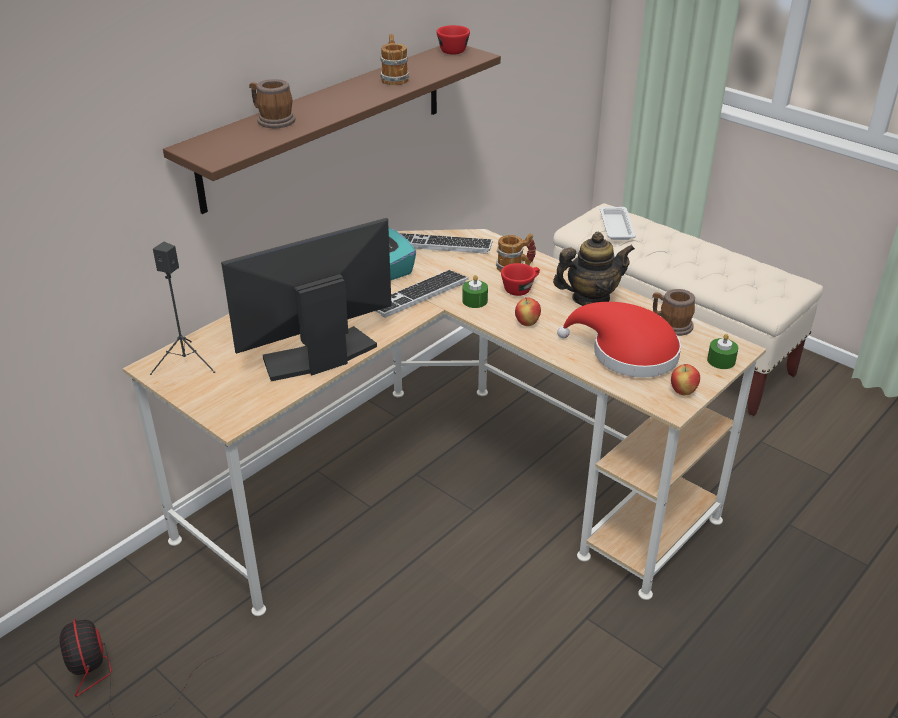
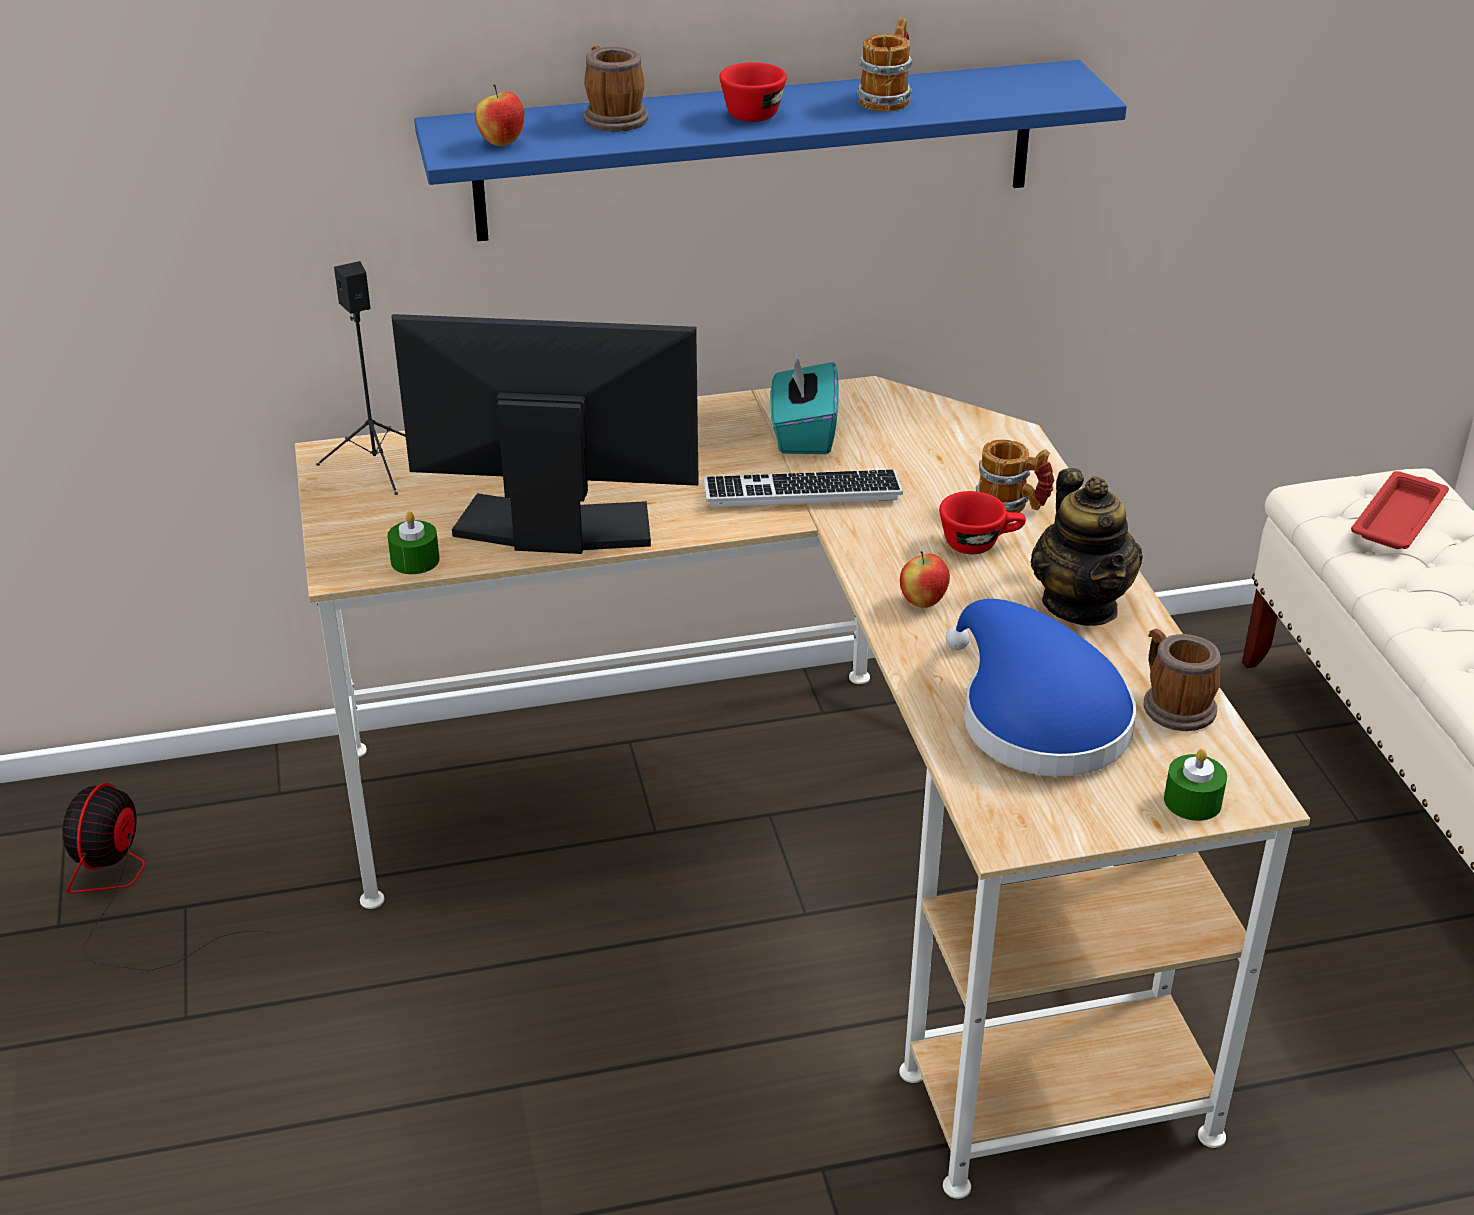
camera: 35 degrees right, 0 degrees up
brown shelf [163,46,501,214] -> blue shelf [414,60,1127,241]
keyboard [400,233,493,254] -> none
red cup [436,25,470,55] -> red cup moved to [719,62,787,122]
green candle [462,275,488,308] -> green candle moved to [387,511,440,574]
teapot [553,232,635,306] -> teapot turned 60 degrees clockwise [1031,468,1143,626]
red hat [557,302,681,378] -> blue hat [945,599,1136,776]
white tray [600,207,636,240] -> red tray [1351,471,1449,549]
apple [671,364,700,395] -> apple moved to [475,85,525,146]

